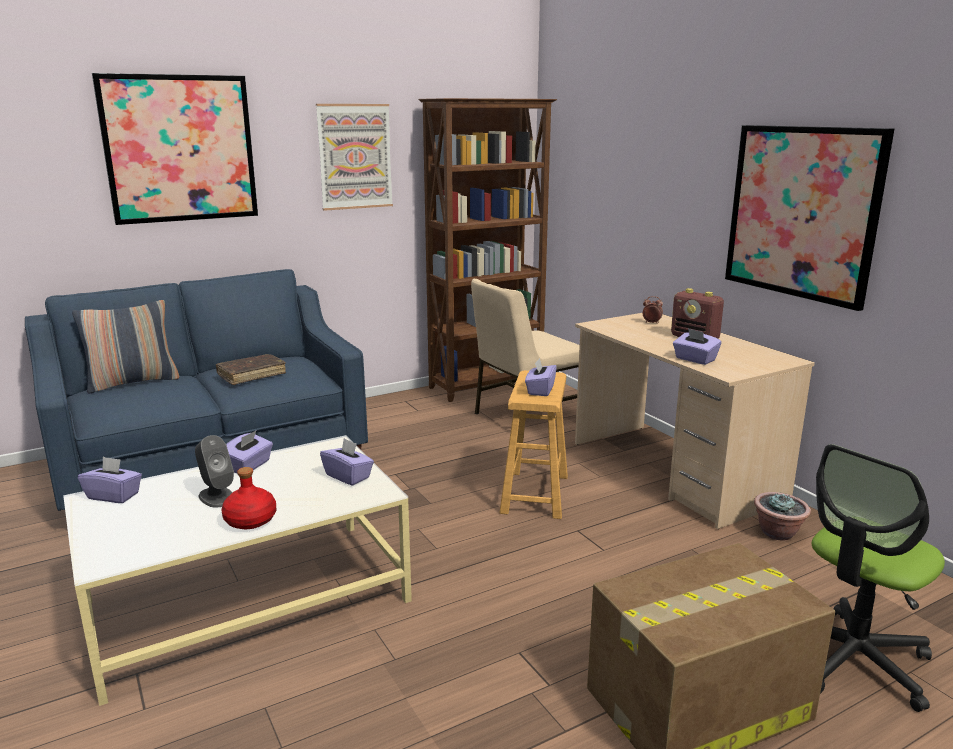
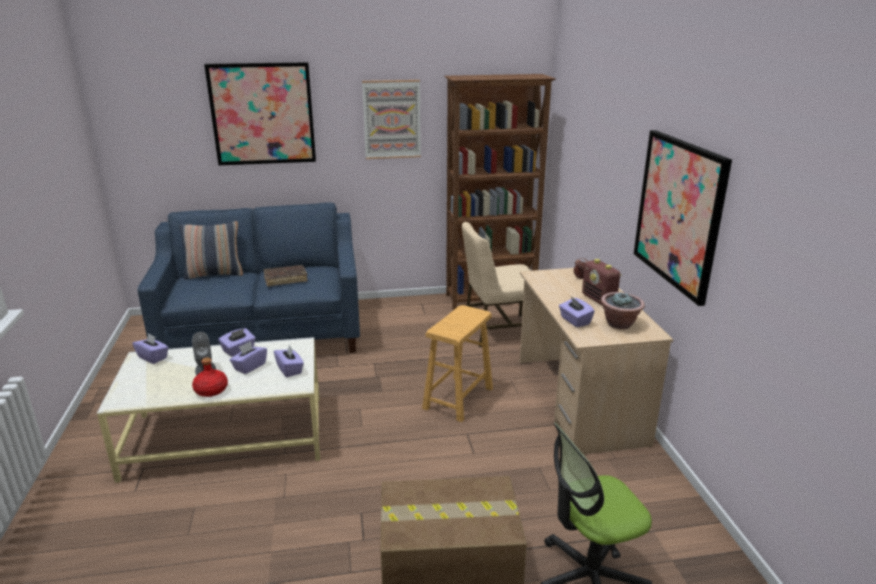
camera: 20 degrees right, 5 degrees up
purple tissue box [525,358,557,396] -> purple tissue box moved to [230,341,267,374]
potted plant [754,492,811,541] -> potted plant moved to [601,292,645,329]

